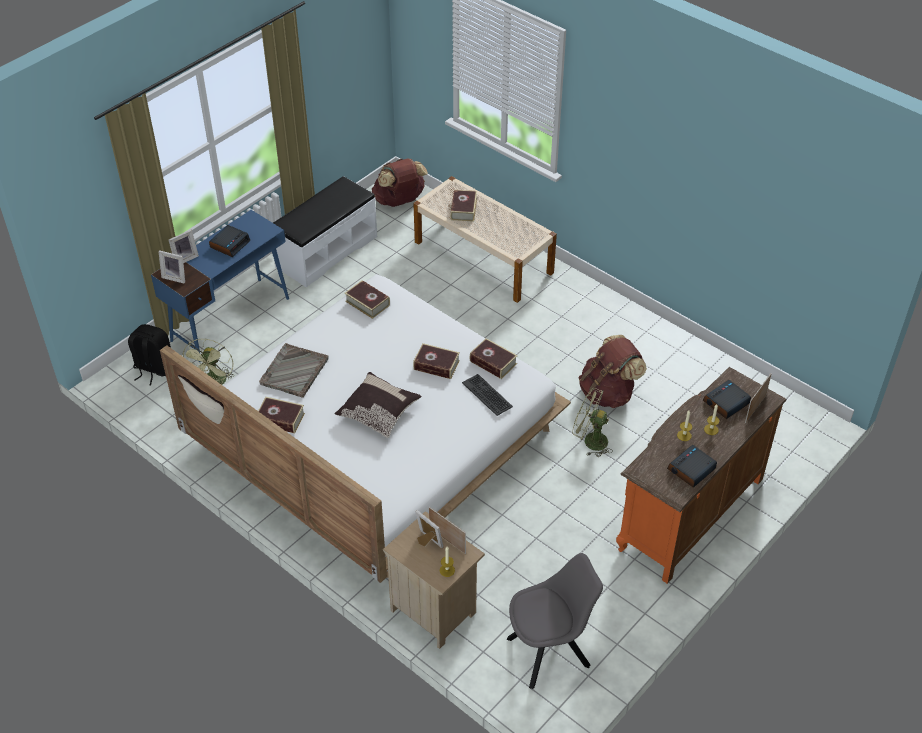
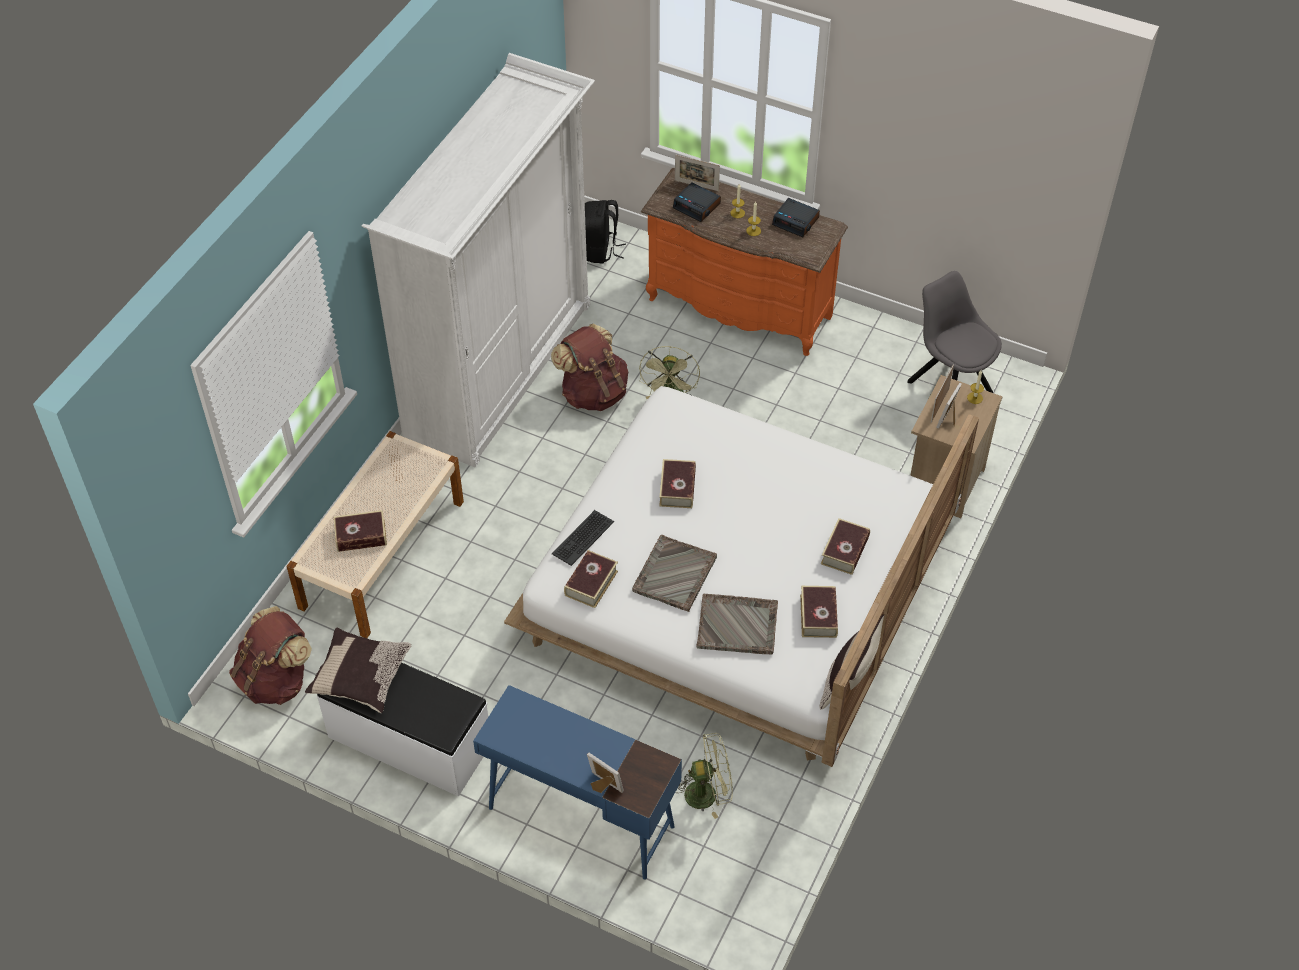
camera: 105 degrees left, 5 degrees up
black backpack [128,324,171,385] -> black backpack moved to [585,200,626,264]
picture frame [158,250,185,284] -> none
alarm clock [209,225,250,257] -> none
pillow [335,372,422,438] -> pillow moved to [305,627,411,713]
keyboard [462,374,513,416] -> keyboard moved to [552,510,614,566]
book [470,338,518,379] -> book moved to [821,518,870,575]
none -> white wardrobe [362,53,595,467]
none -> grey tray [632,535,717,612]

